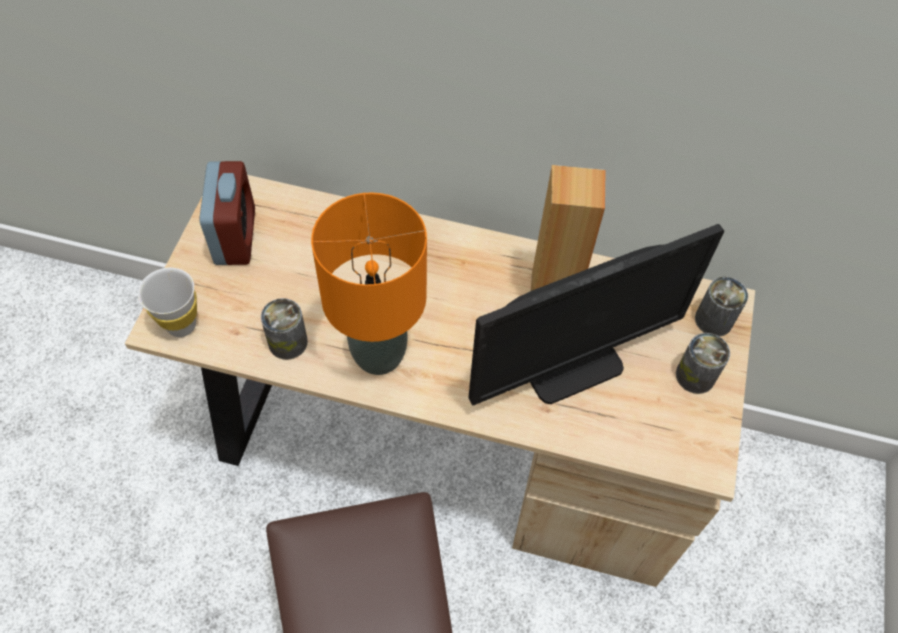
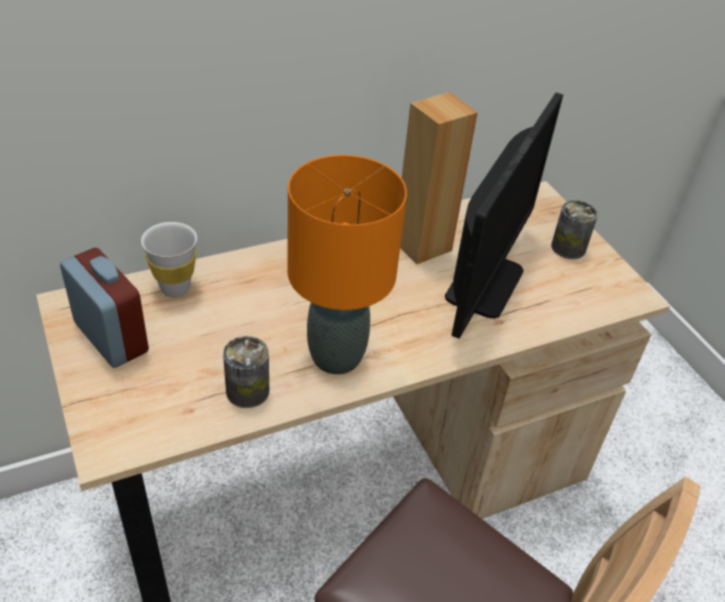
camera: 40 degrees left, 15 degrees down
white cup [138,268,197,337] -> white cup moved to [141,222,197,297]
can [695,277,748,337] -> none

